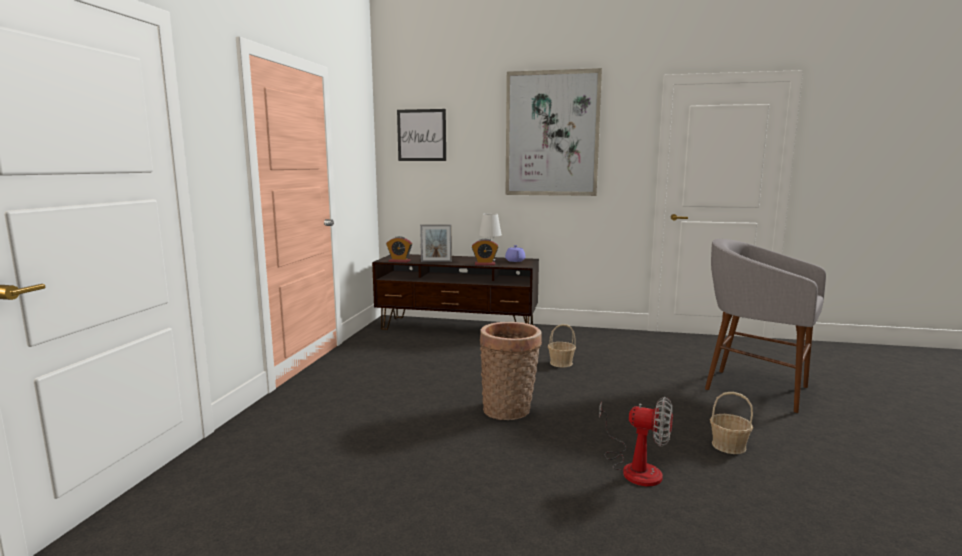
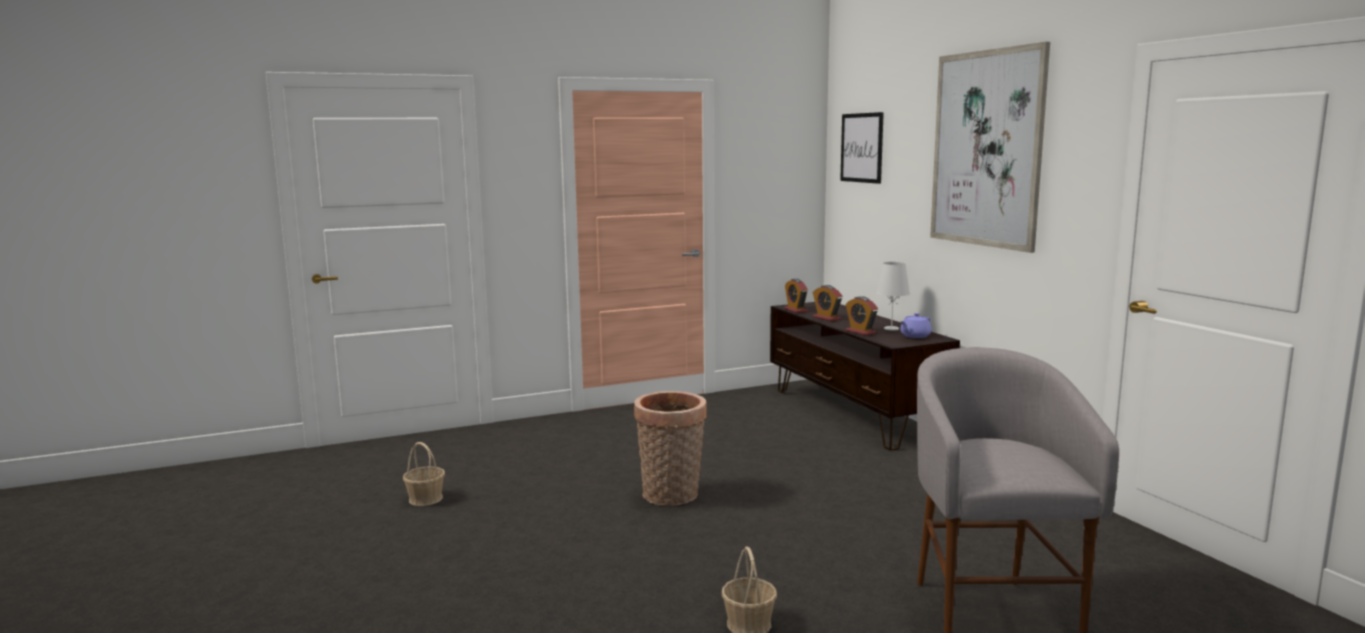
camera: 55 degrees right, 0 degrees up
picture frame [420,224,452,262] -> alarm clock [813,285,842,321]
basket [548,324,576,367] -> basket moved to [403,442,445,506]
fan [599,397,673,486] -> none

